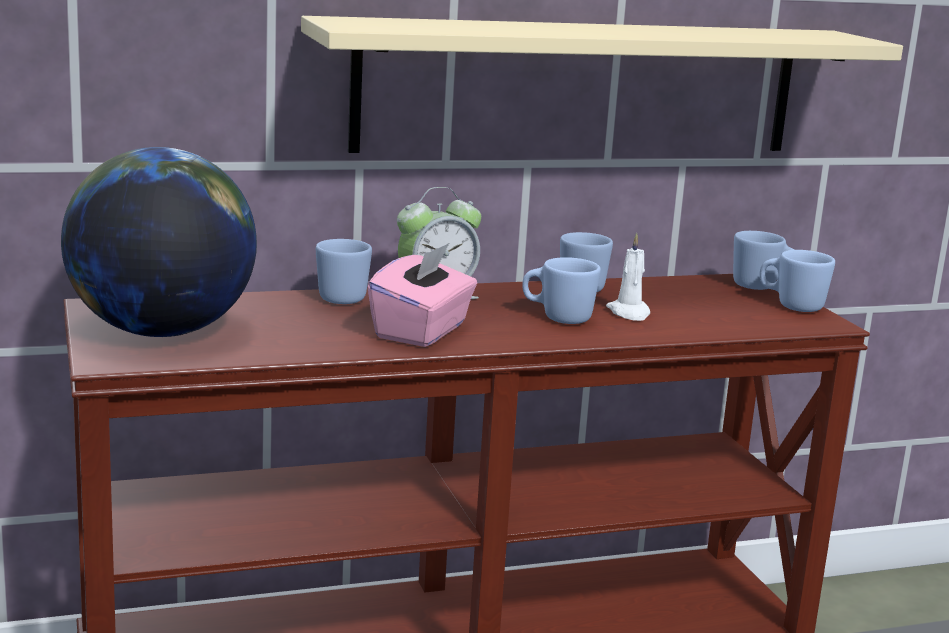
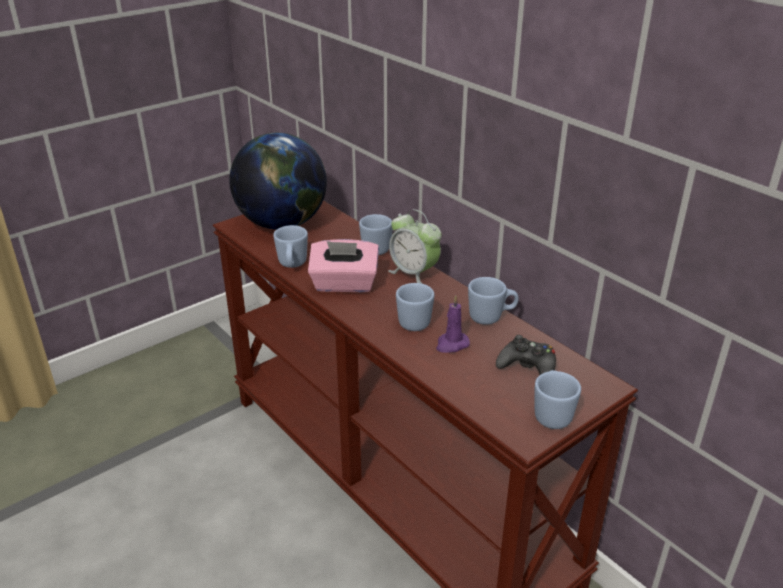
camera: 70 degrees right, 15 degrees up
beige shelf [301,16,903,153] -> none
white candle [606,233,650,321] -> purple candle [436,295,470,353]
blue mug [733,231,795,290] -> blue mug moved to [273,225,308,268]
none -> black game controller [496,335,556,375]

